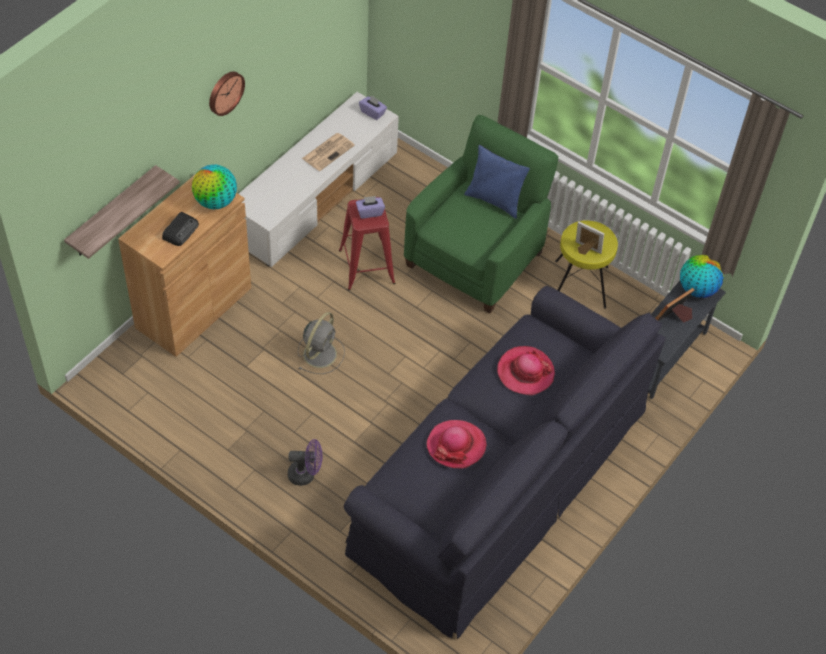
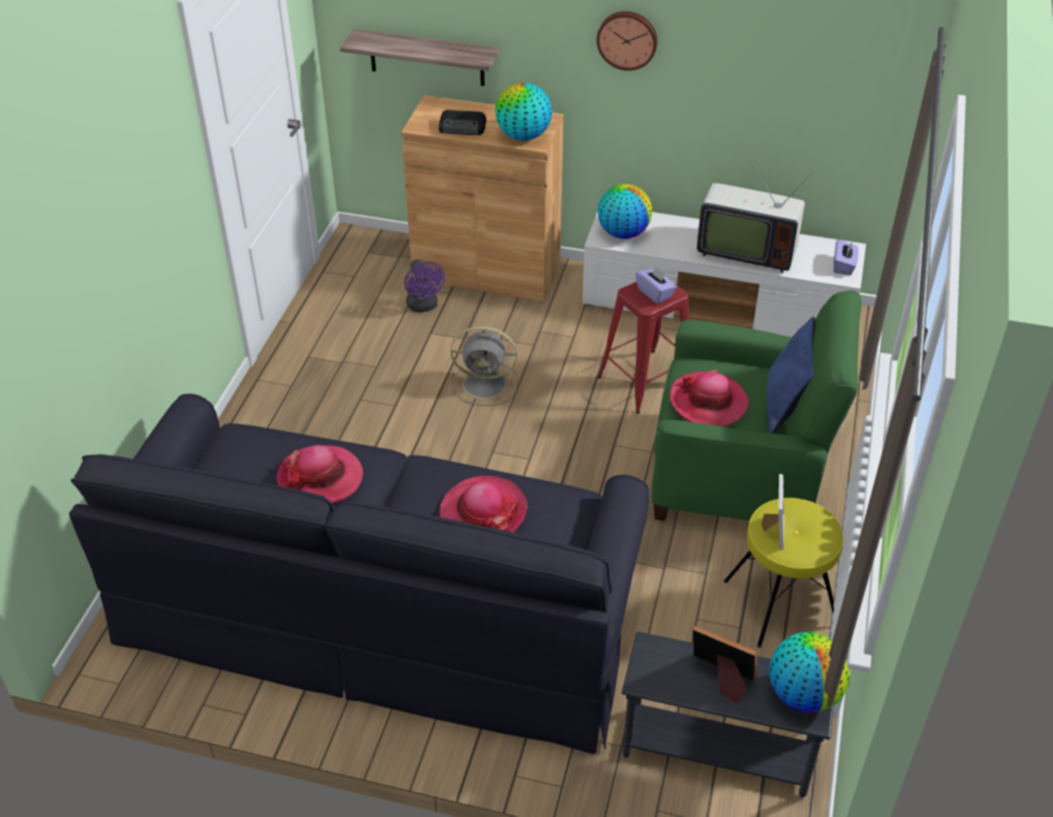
camera: 70 degrees right, 10 degrees down
purple fan [288,439,322,486] -> purple fan moved to [404,260,445,312]
newspaper [302,133,355,171] -> television [697,161,814,273]
none -> globe [598,184,652,239]
none -> hat [670,369,750,427]

